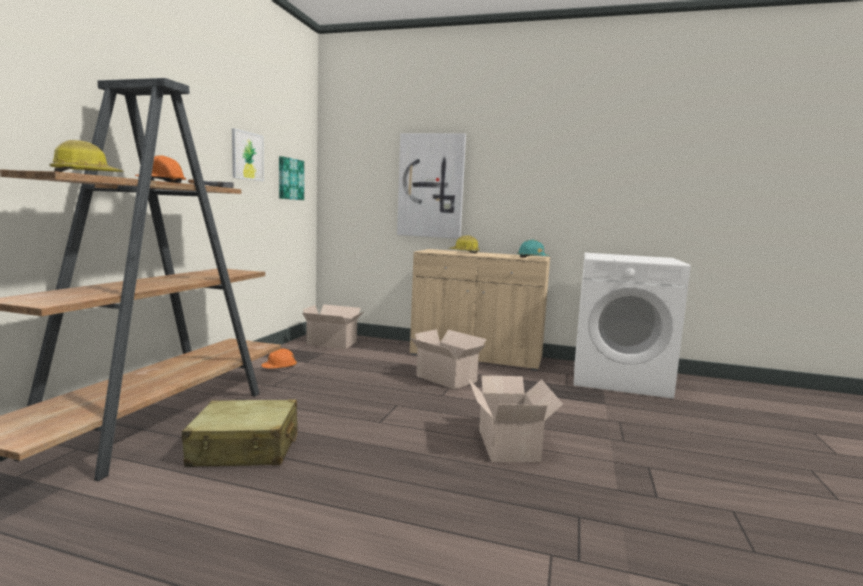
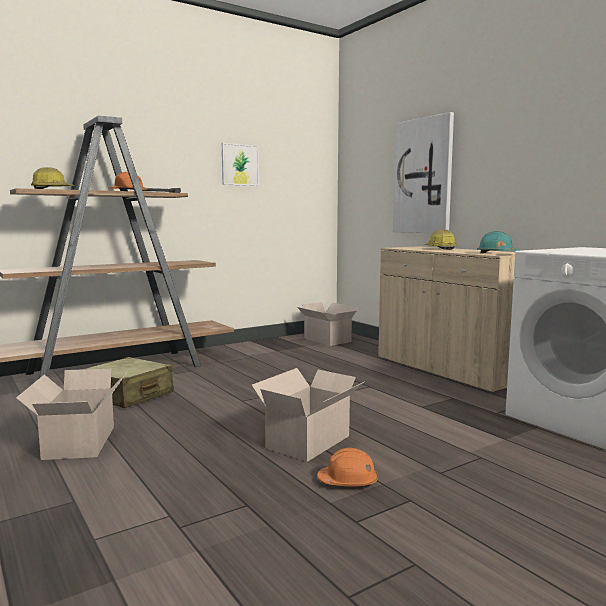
camera: 40 degrees right, 0 degrees up
orange hard hat [262,348,297,369] -> orange hard hat moved to [317,448,378,486]
picture [279,156,304,200] -> none
cardboard box [410,329,487,389] -> cardboard box moved to [16,369,127,460]

